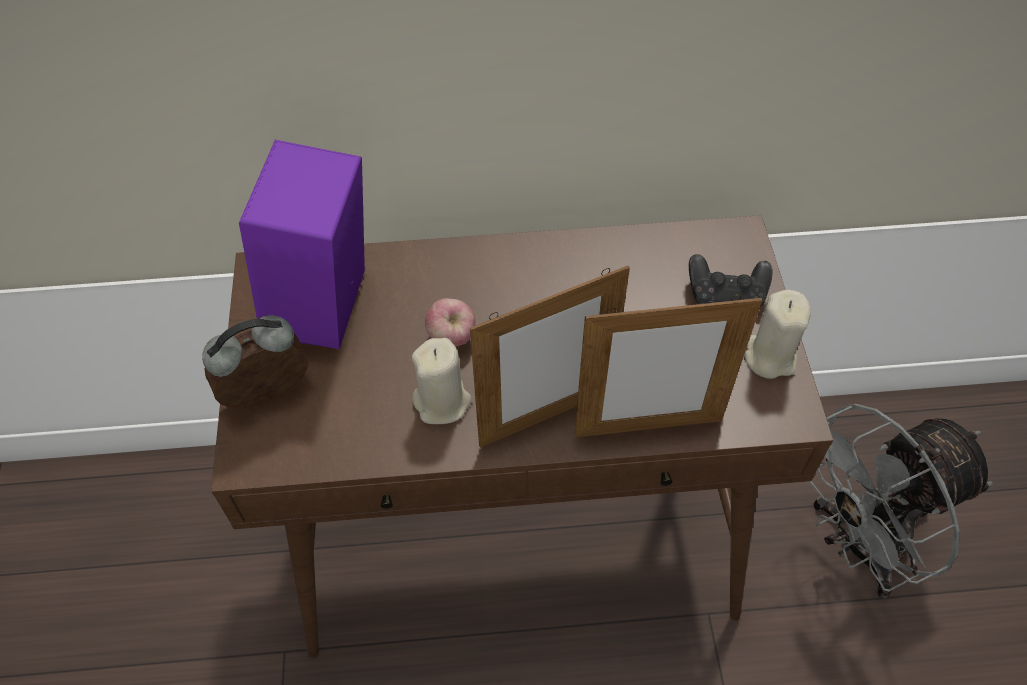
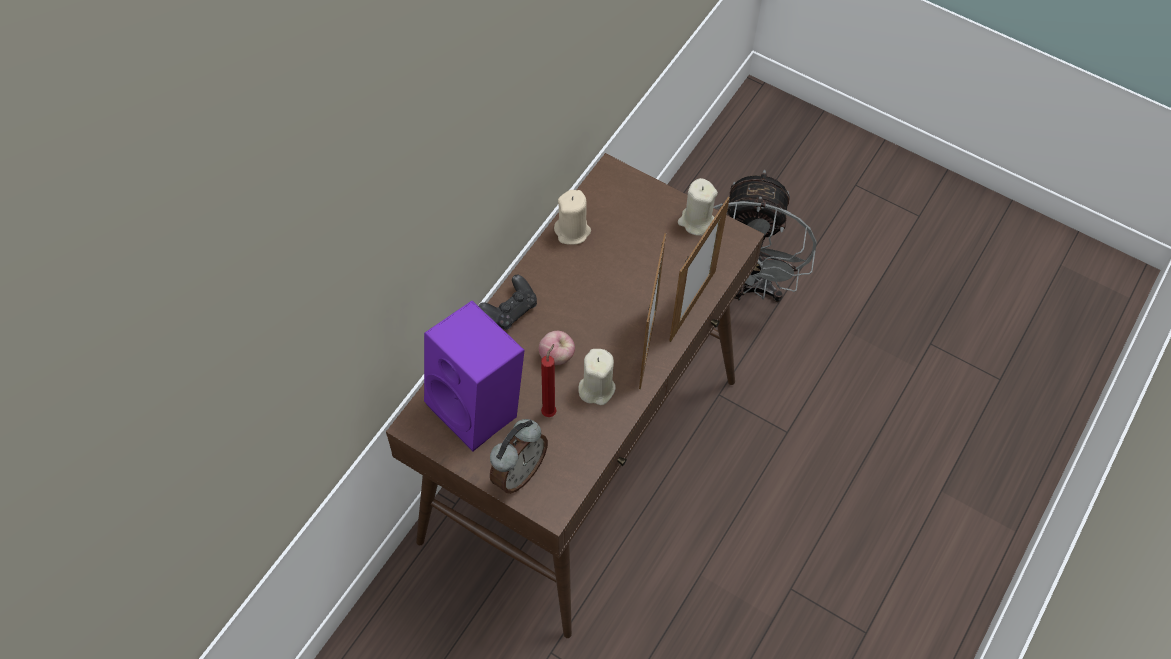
camera: 55 degrees left, 5 degrees up
alarm clock [202,315,308,408] -> alarm clock turned 150 degrees counterclockwise [490,419,548,494]
black game controller [689,254,773,308] -> black game controller moved to [478,275,537,330]
none -> red candle [541,344,557,417]
none -> beige candle [554,190,591,245]

